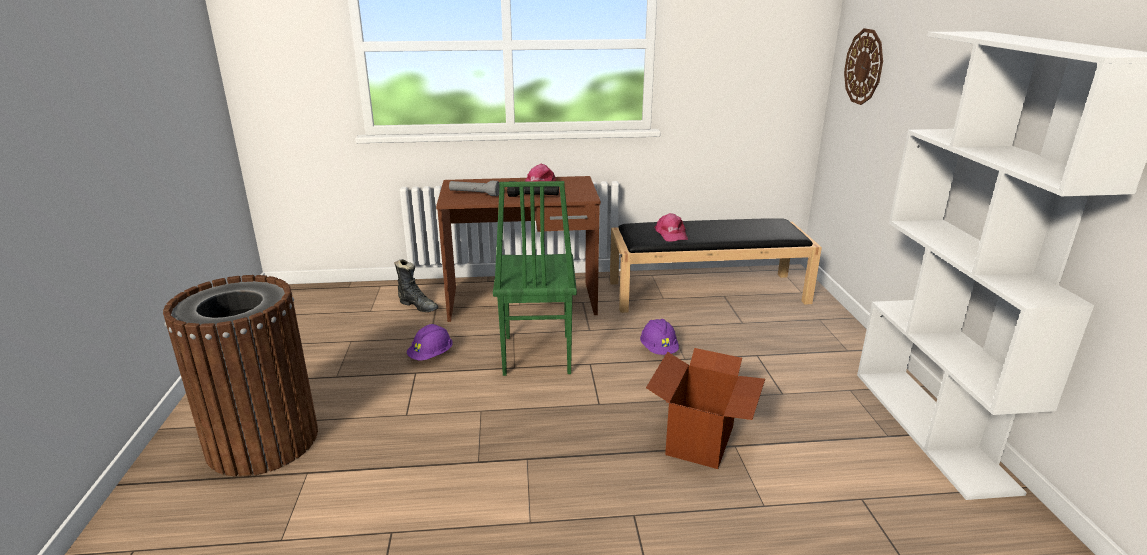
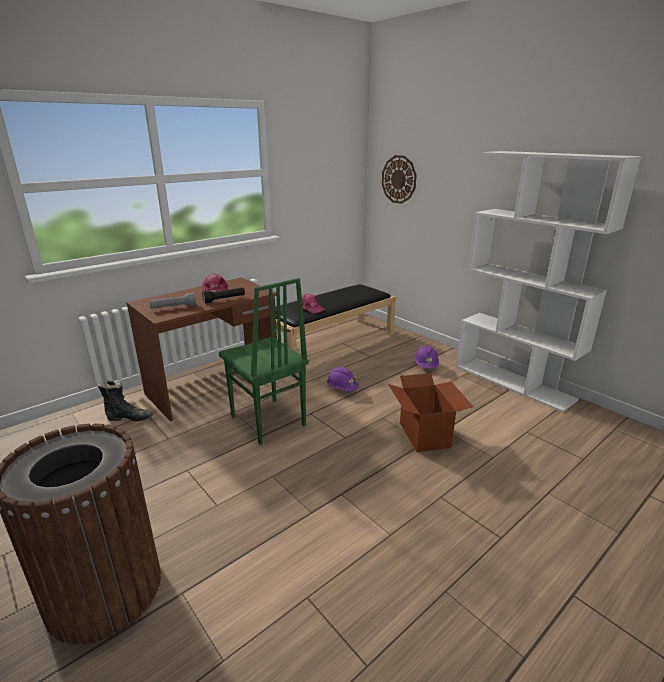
camera: 35 degrees left, 0 degrees up
purple hard hat [407,324,453,360] -> purple hard hat moved to [415,346,439,369]

